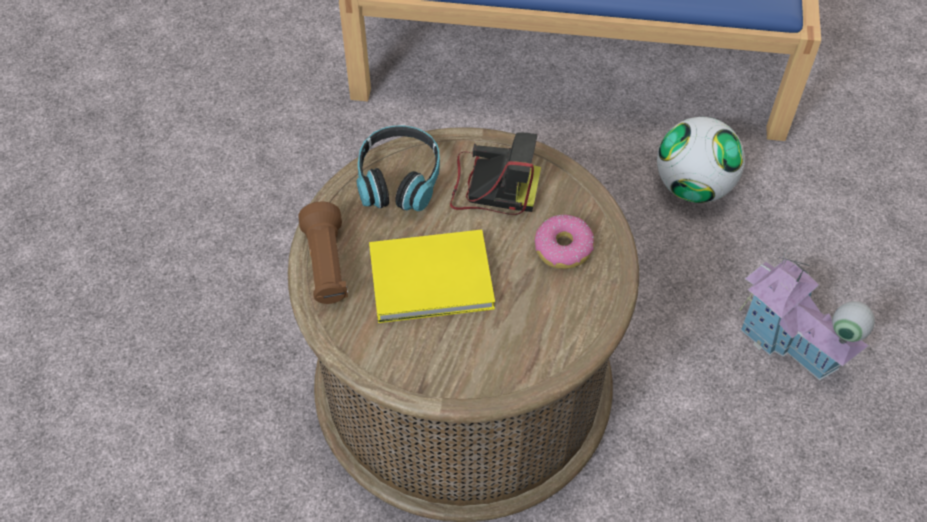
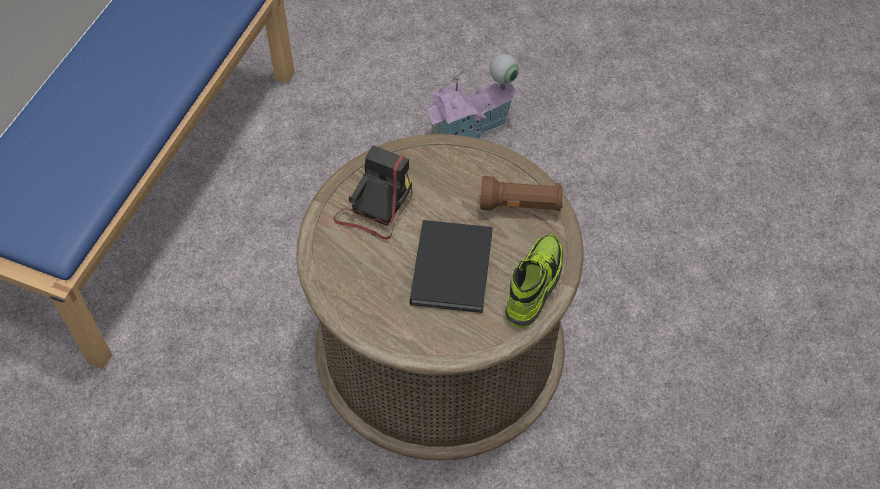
camera: 75 degrees left, 0 degrees up
brown flashlight [298,201,348,304] -> brown flashlight moved to [480,176,563,211]
headphones [357,126,440,211] -> none
yellow book [369,230,495,323] -> black book [410,220,493,313]
donut [534,215,594,269] -> none
football [657,117,745,203] -> none
none -> shoe [505,233,563,328]

